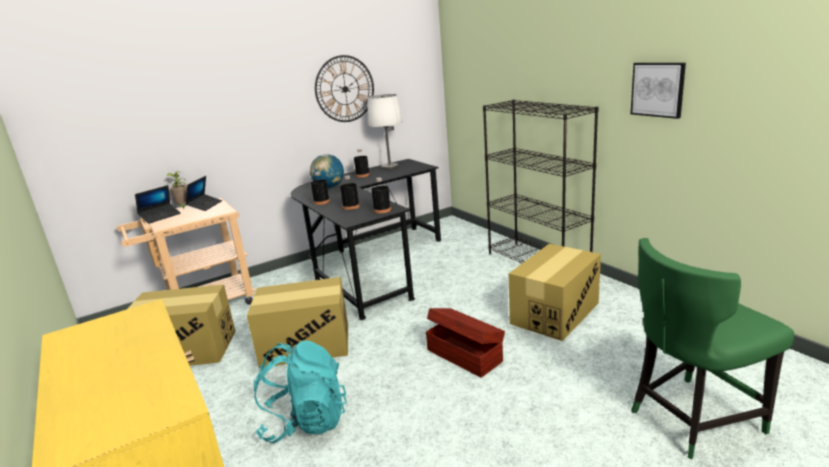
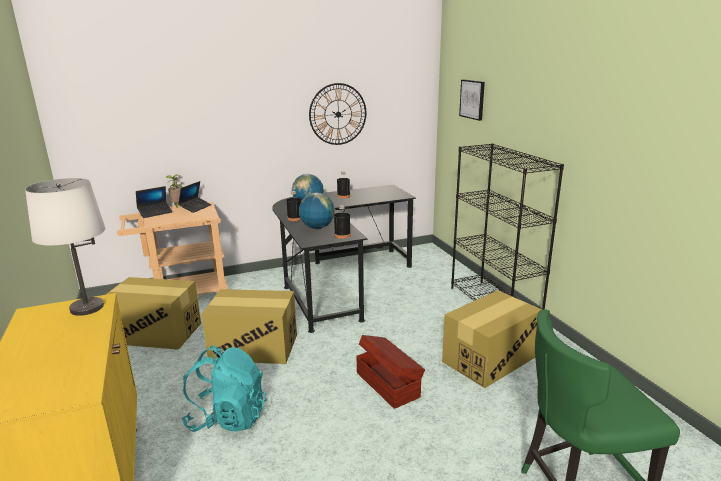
camera: 10 degrees right, 0 degrees up
black bottle [340,175,360,210] -> globe [299,193,335,229]
white table lamp [367,94,403,170] -> white table lamp moved to [25,178,105,316]
picture [631,63,686,119] -> picture moved to [459,80,485,121]

